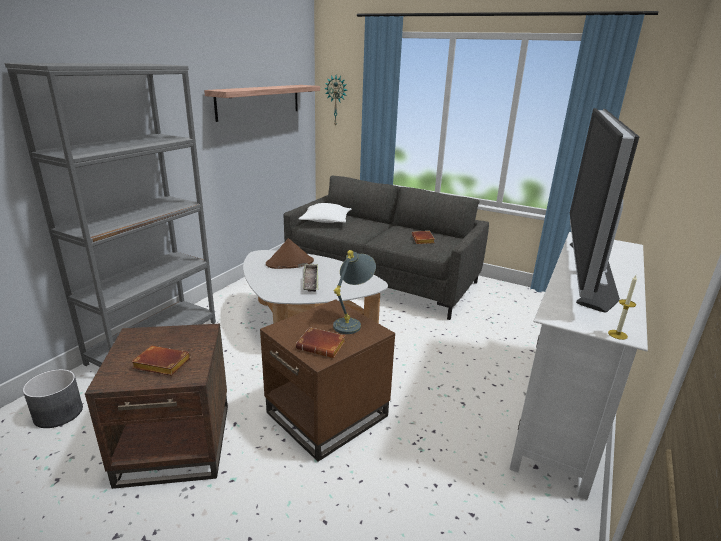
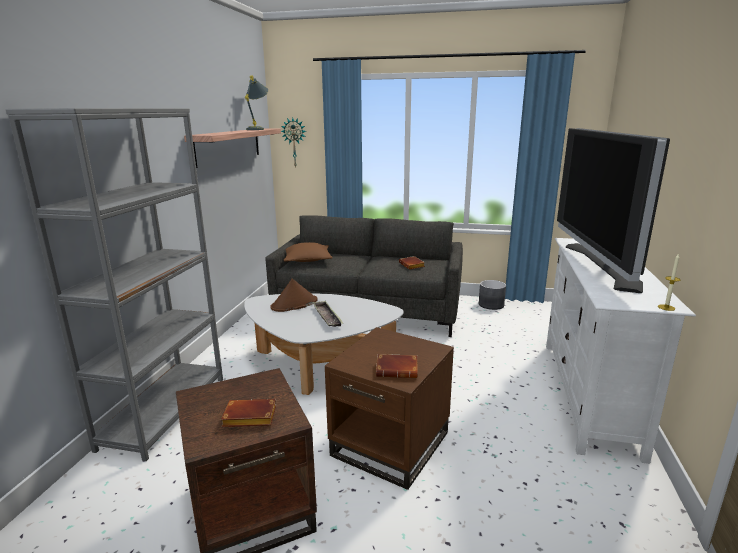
camera: 15 degrees left, 5 degrees down
grey planter [23,369,83,428] -> grey planter moved to [479,280,506,310]
white pillow [299,203,352,223] -> brown pillow [284,242,332,262]
grey table lamp [333,250,376,334] -> grey table lamp moved to [244,75,268,130]

